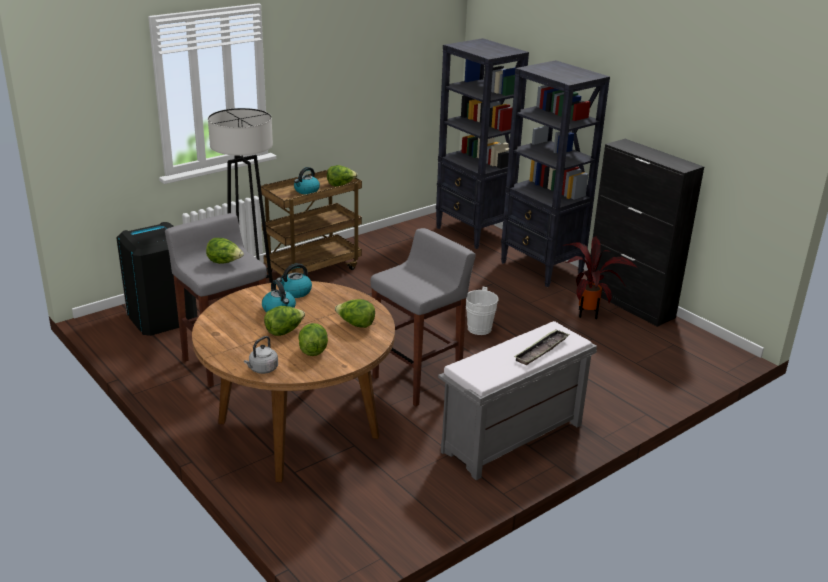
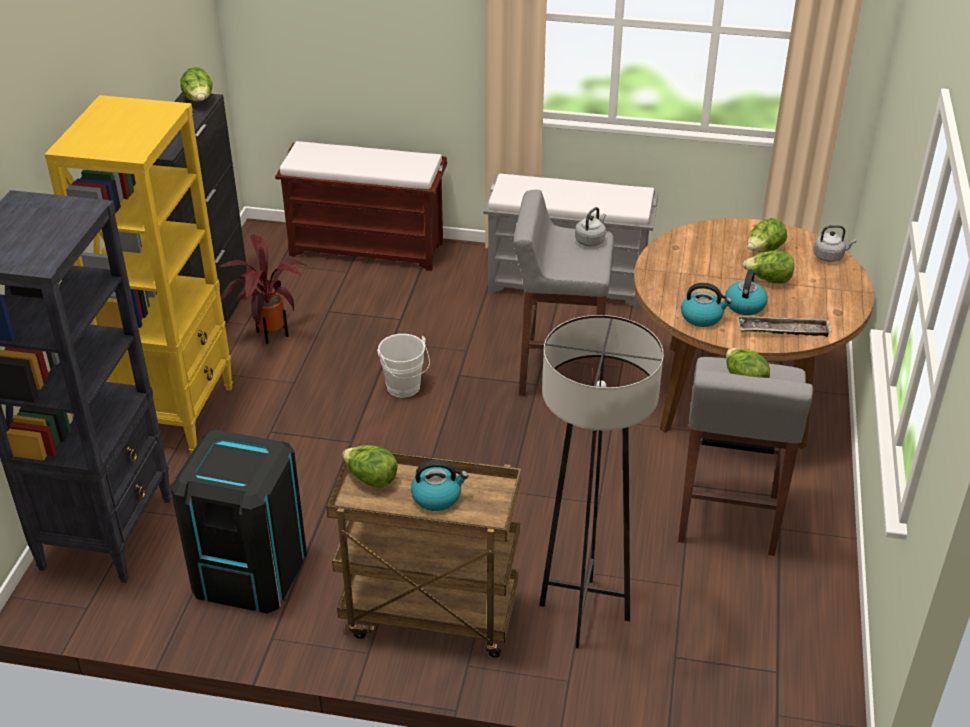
camera: 130 degrees left, 10 degrees up
black trash can [116,222,198,336] -> black trash can moved to [170,430,307,614]
lettuce [335,299,375,328] -> lettuce moved to [180,67,213,101]
black bookcase [501,60,610,287] -> yellow bookcase [45,95,233,453]
tray [514,330,570,365] -> tray moved to [737,316,832,337]
none -> brown bench [275,141,447,271]
none -> grey kettle [575,207,606,247]

